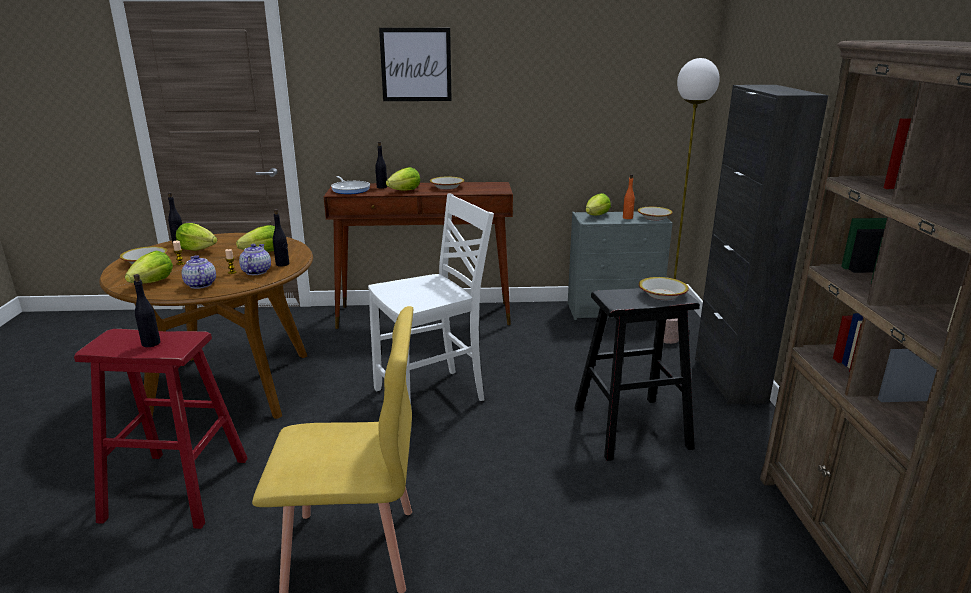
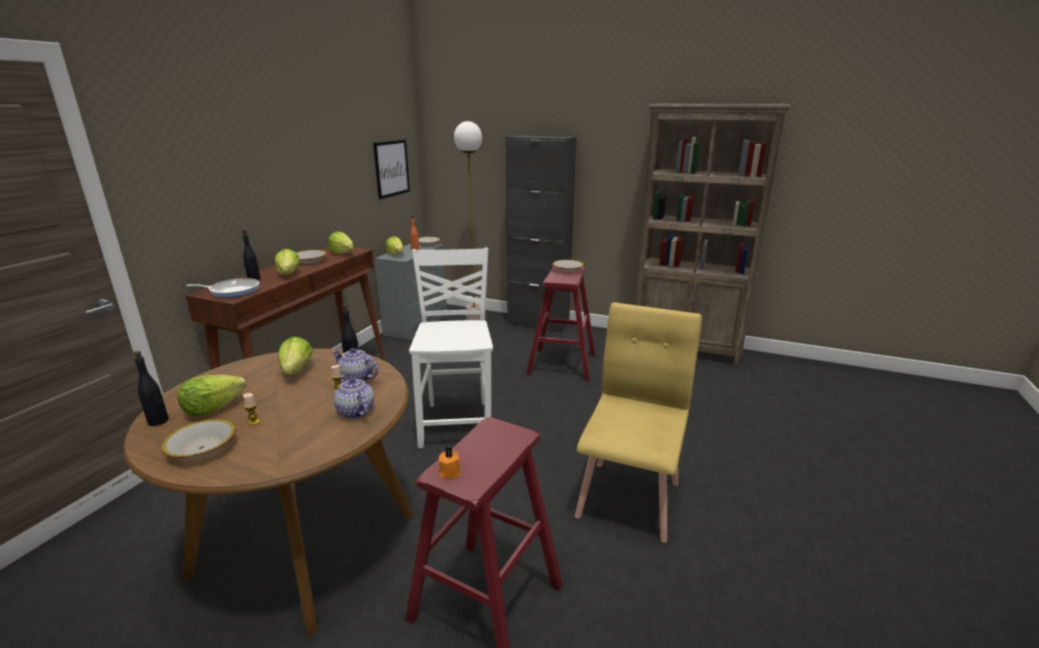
camera: 65 degrees left, 0 degrees up
lettuce [125,251,173,284] -> lettuce moved to [328,232,353,254]
black bottle [134,274,160,347] -> none
teapot [182,255,216,289] -> teapot turned 60 degrees clockwise [334,375,374,419]
picture [379,28,452,101] -> picture moved to [373,139,410,199]
black stool [574,288,700,461] -> red stool [526,266,596,381]
none -> orange candle [438,447,460,479]

